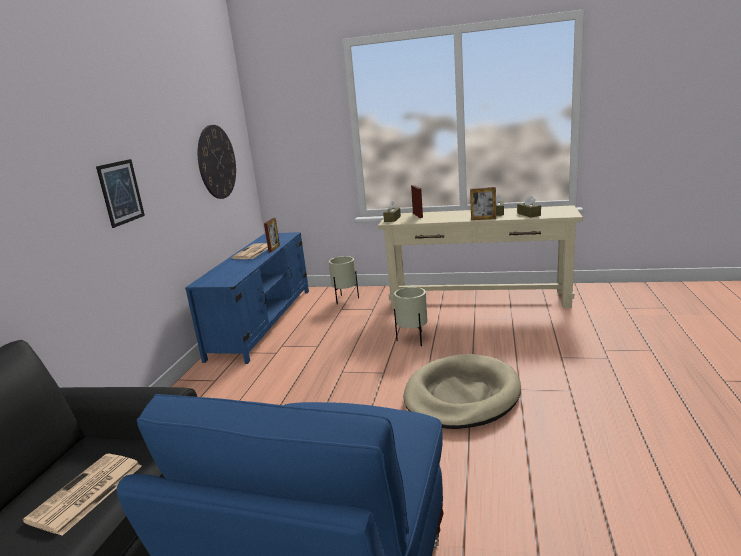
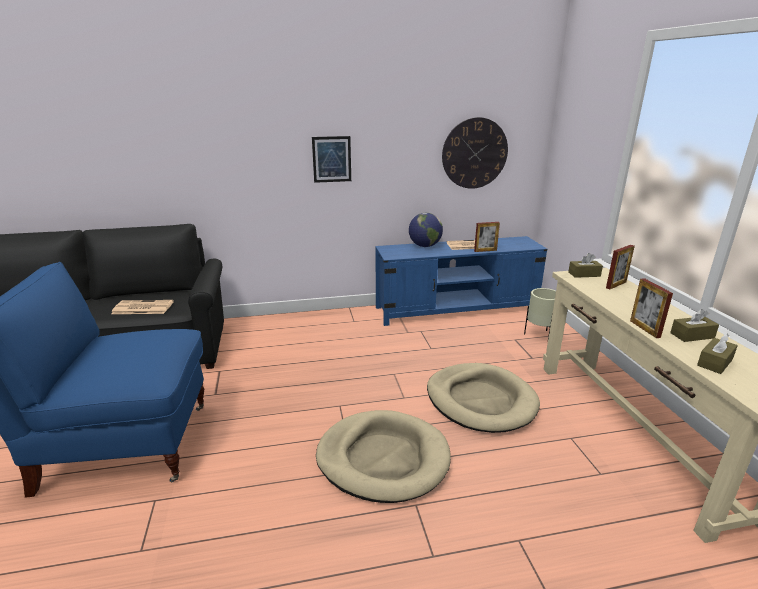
camera: 65 degrees right, 5 degrees up
beige planter [394,287,428,346] -> beige dog bed [427,363,540,433]
none -> globe [409,213,443,247]

